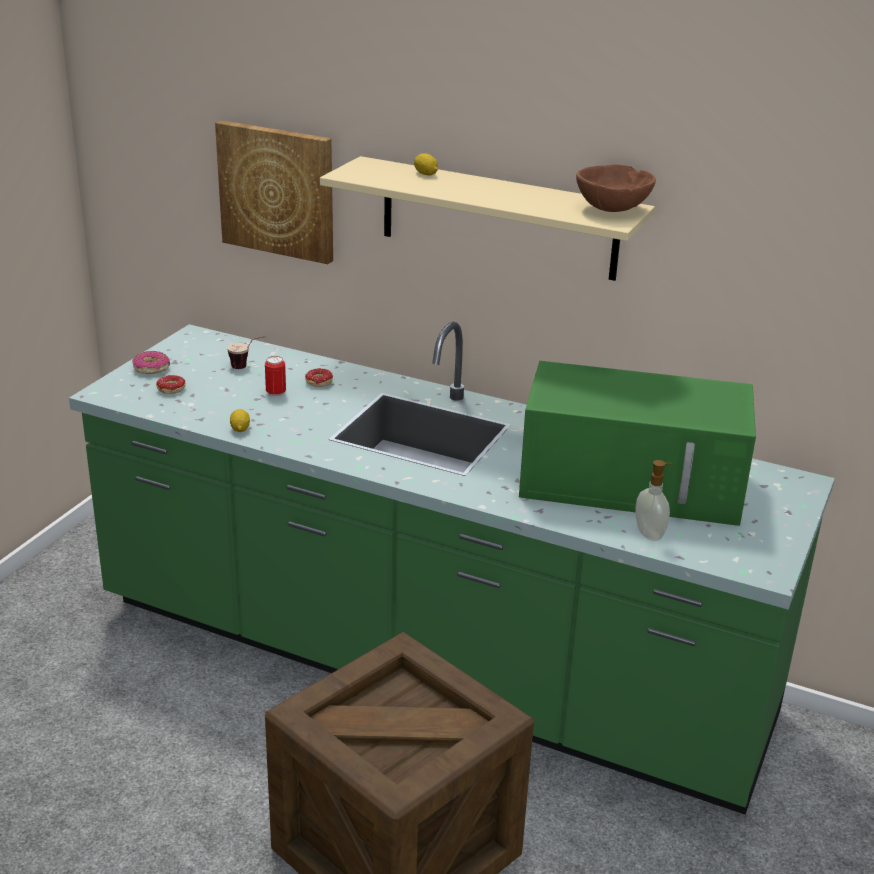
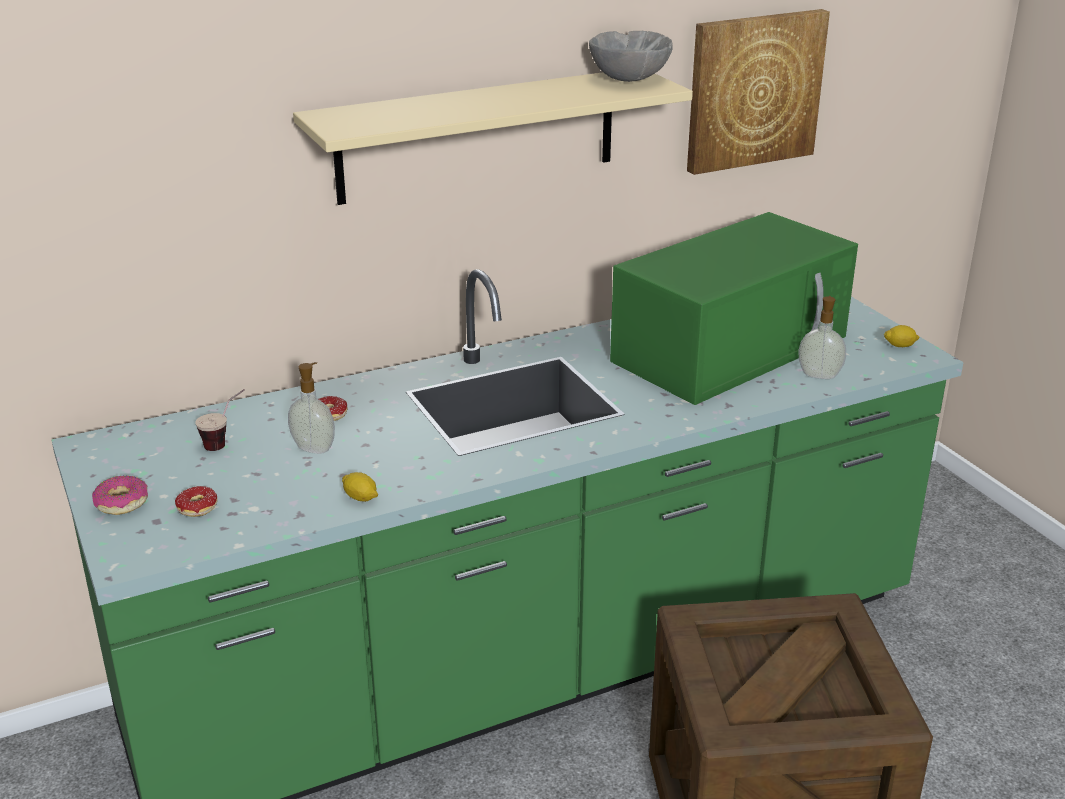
camera: 50 degrees left, 0 degrees up
picture [215,120,333,264] -> picture moved to [687,9,830,175]
can [265,356,286,397] -> soap dispenser [288,362,335,454]
lemon [414,153,438,176] -> lemon moved to [884,325,920,347]
brown bowl [576,164,656,212] -> grey bowl [589,31,673,82]

